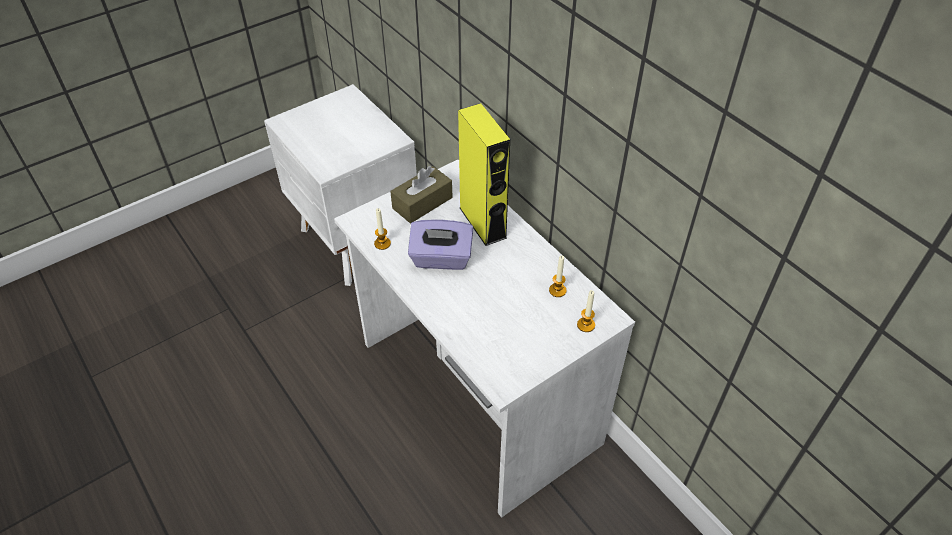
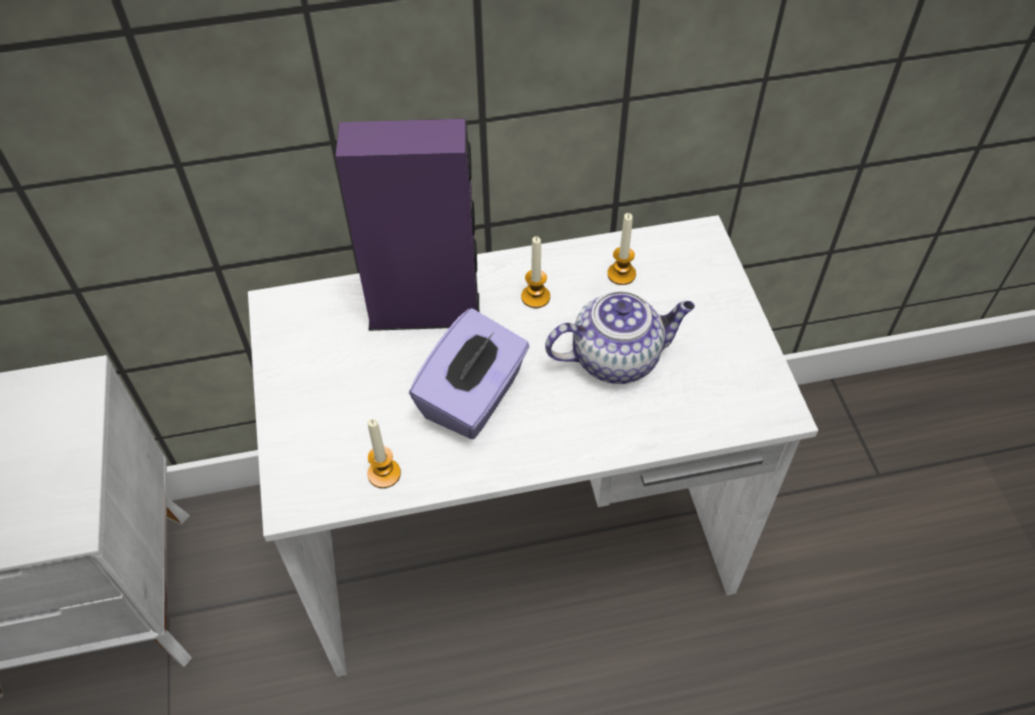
camera: 65 degrees left, 5 degrees up
brown tissue box [390,166,452,223] -> none
yellow speaker [458,103,510,246] -> purple speaker [335,119,479,331]
candle [577,290,595,332] -> candle moved to [521,236,550,308]
none -> teapot [545,291,695,384]

